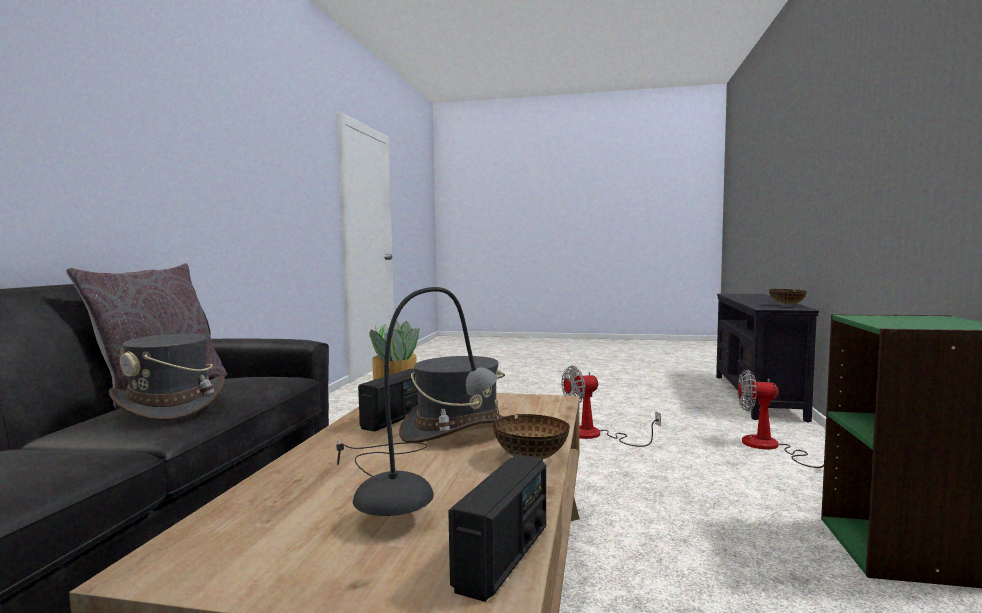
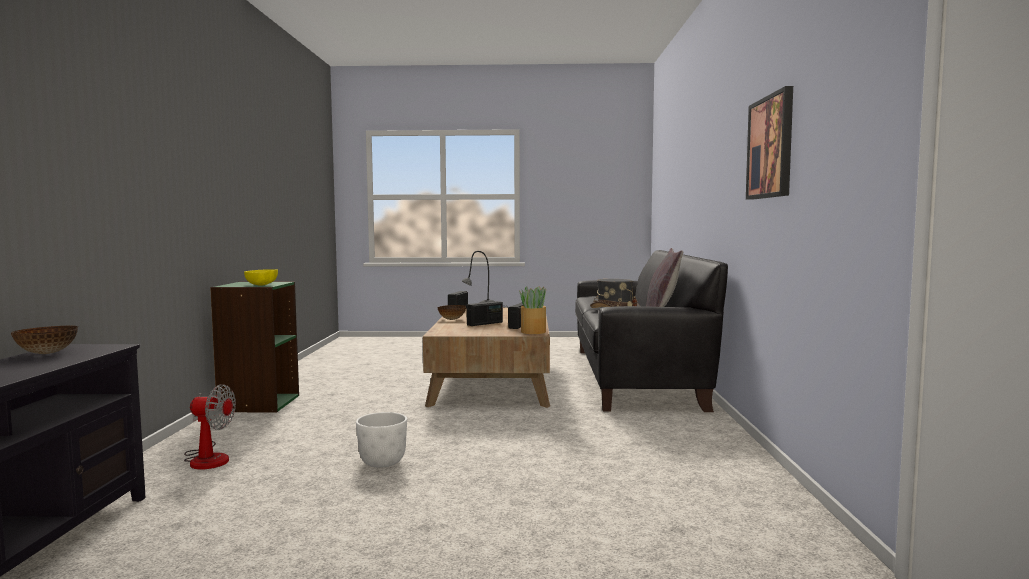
camera: 170 degrees right, 0 degrees up
grey hat [399,356,505,442] -> radio [467,301,503,326]
fan [562,366,661,447] -> white planter [356,412,407,468]
none -> yellow bowl [244,269,278,286]
none -> picture [746,86,793,200]

